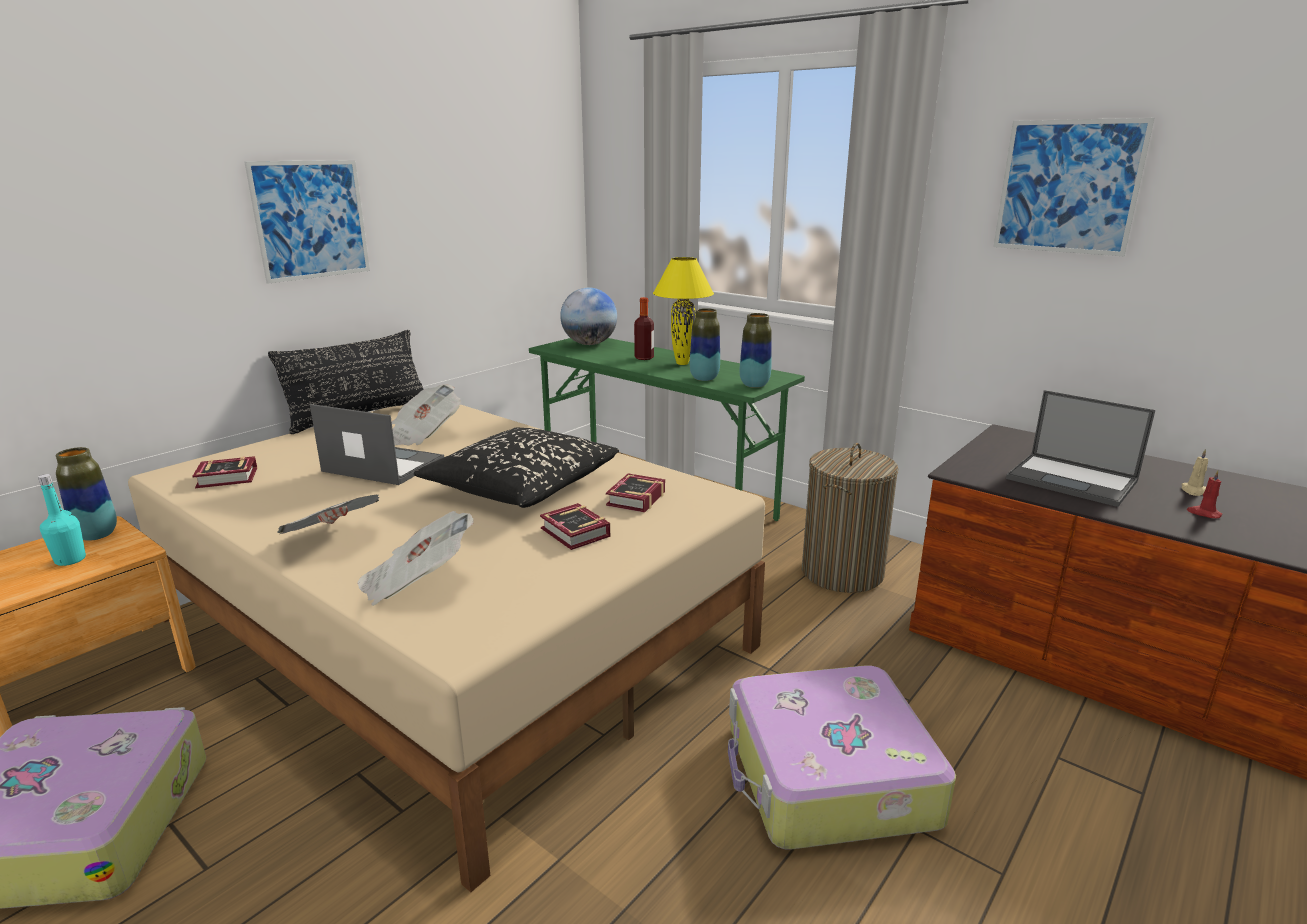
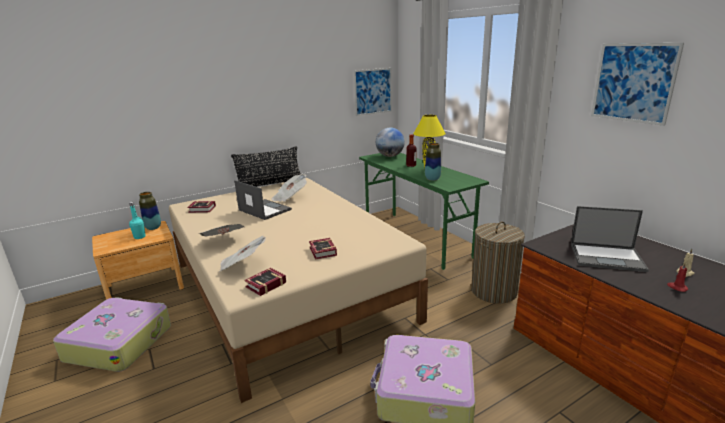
camera: 20 degrees right, 0 degrees up
picture [244,160,370,284] -> picture moved to [354,68,392,116]
black pillow [414,427,619,508] -> none
book [606,474,665,513] -> book moved to [244,268,286,296]
vase [740,313,772,388] -> none
laptop [1006,390,1156,507] -> laptop turned 45 degrees counterclockwise [571,206,649,272]

